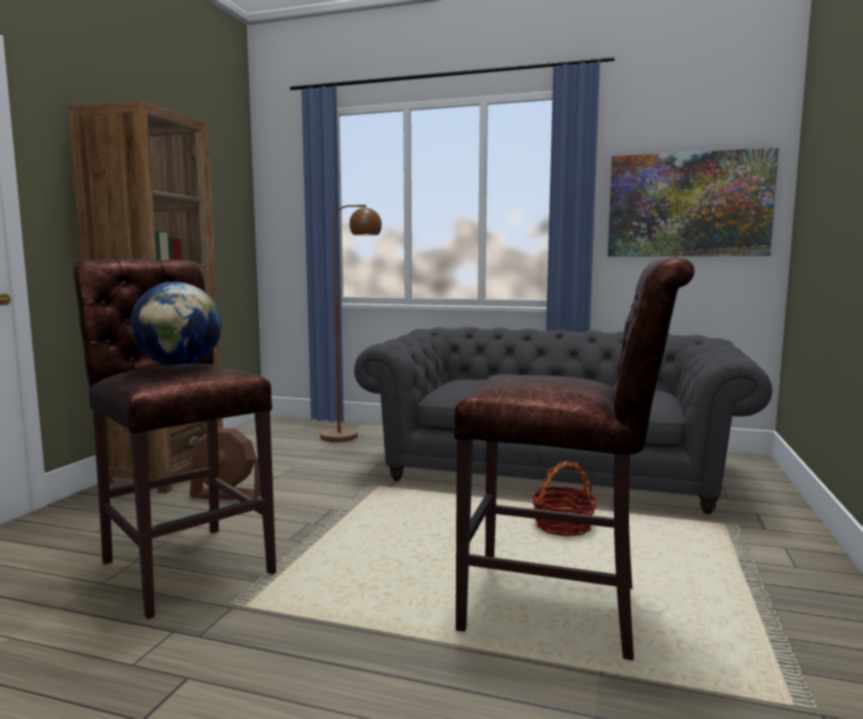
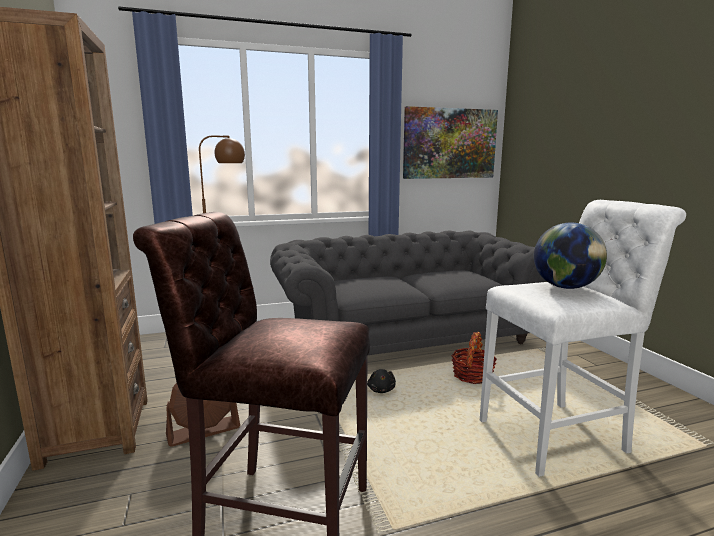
camera: 35 degrees left, 5 degrees up
globe [130,282,222,367] -> globe moved to [534,223,607,289]
brown stool [454,257,695,661] -> white stool [480,200,686,477]
none -> black plush toy [367,369,396,393]

